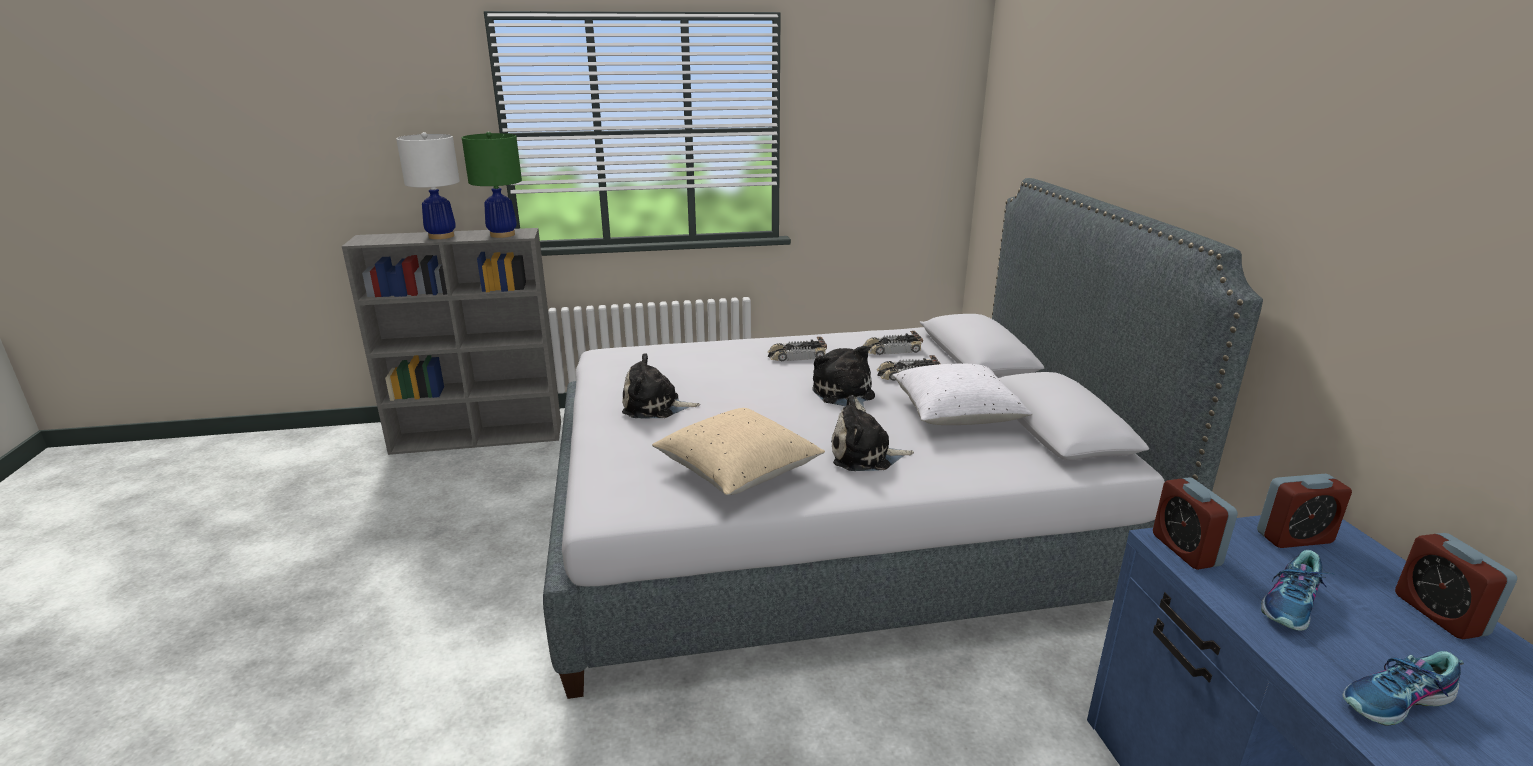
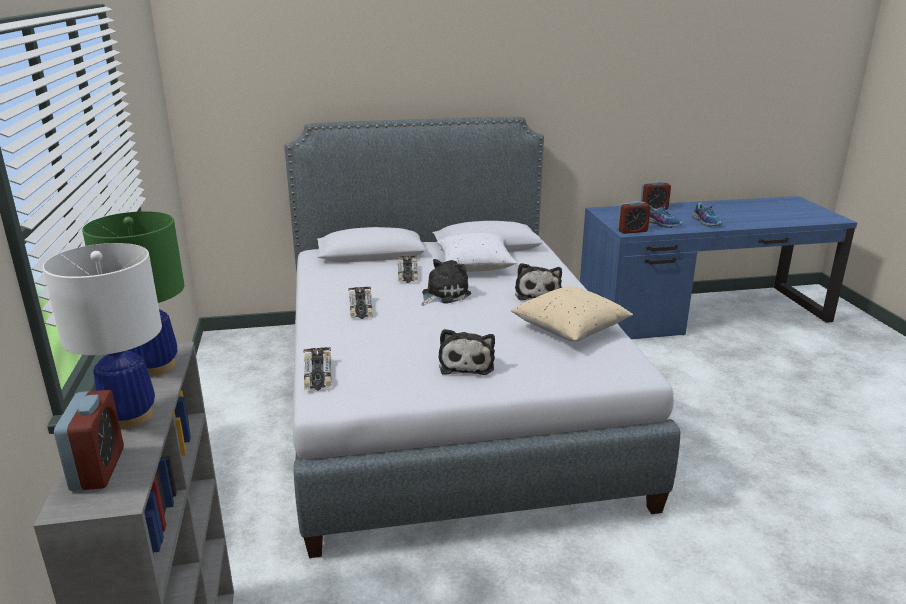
camera: 90 degrees left, 0 degrees up
plush toy [812,345,875,412] -> plush toy turned 150 degrees clockwise [421,259,471,306]
toy car [863,331,923,355] -> toy car moved to [304,347,332,391]
alarm clock [1257,474,1352,548] -> alarm clock moved to [54,390,124,491]

